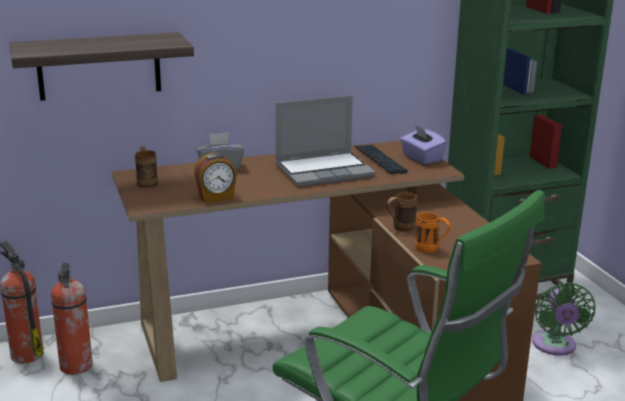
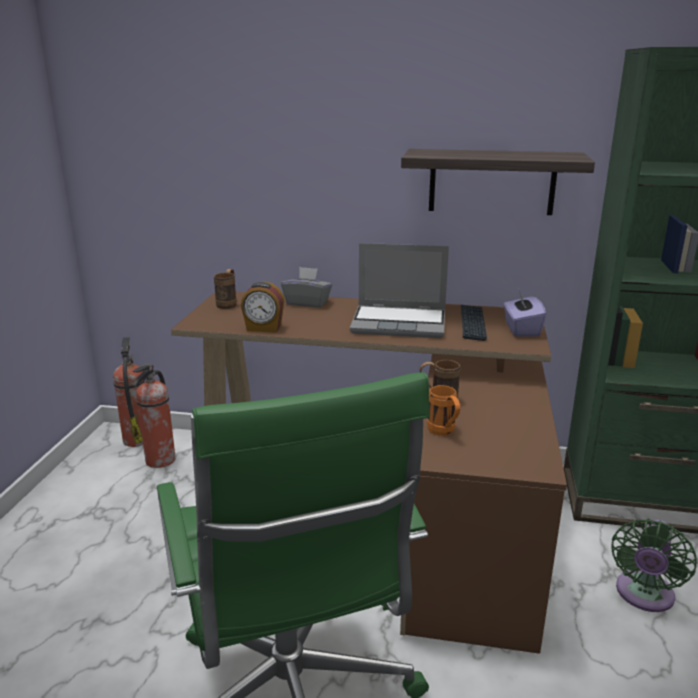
camera: 30 degrees right, 0 degrees up
shelf [9,32,194,101] -> shelf moved to [401,149,595,215]

